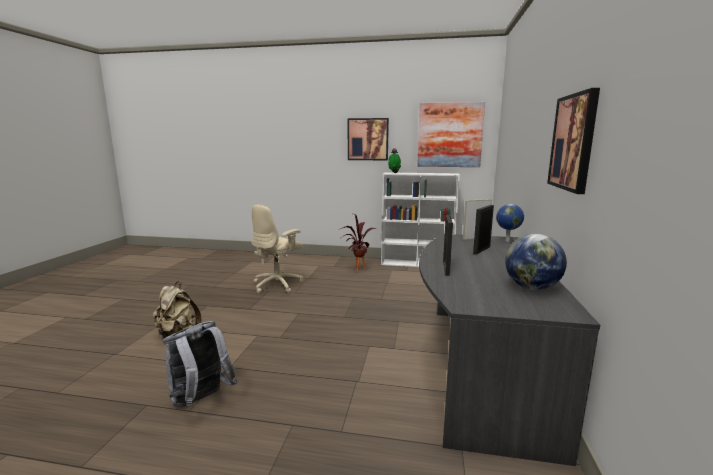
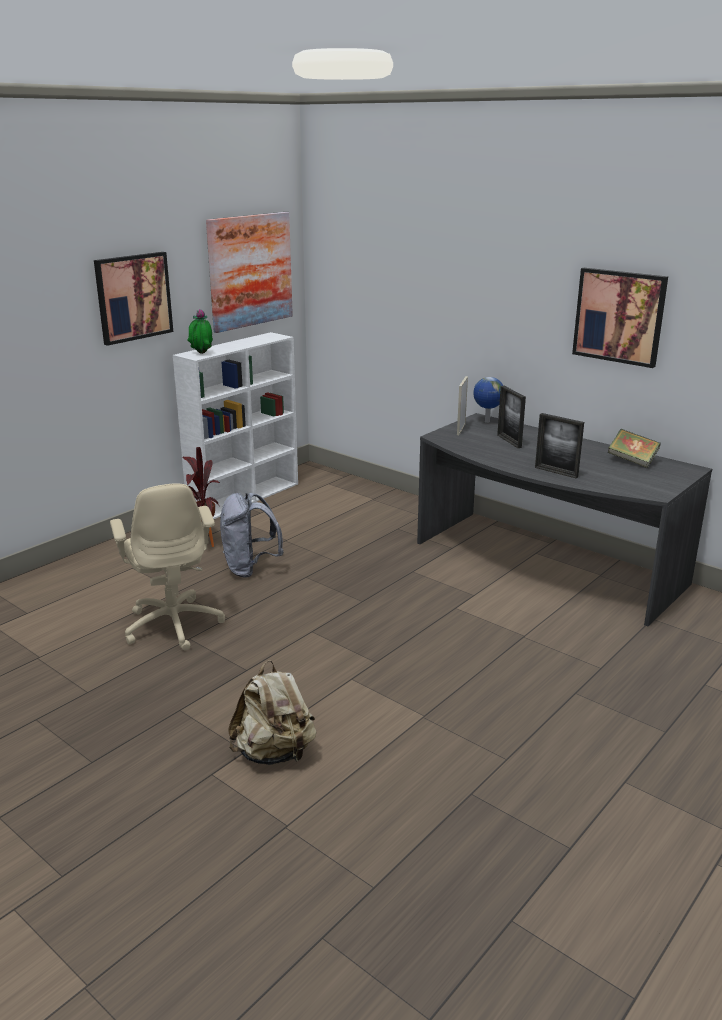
camera: 60 degrees left, 10 degrees up
grey backpack [163,321,237,407] -> grey backpack moved to [220,493,284,578]
globe [505,234,567,290] -> book [608,429,661,468]

